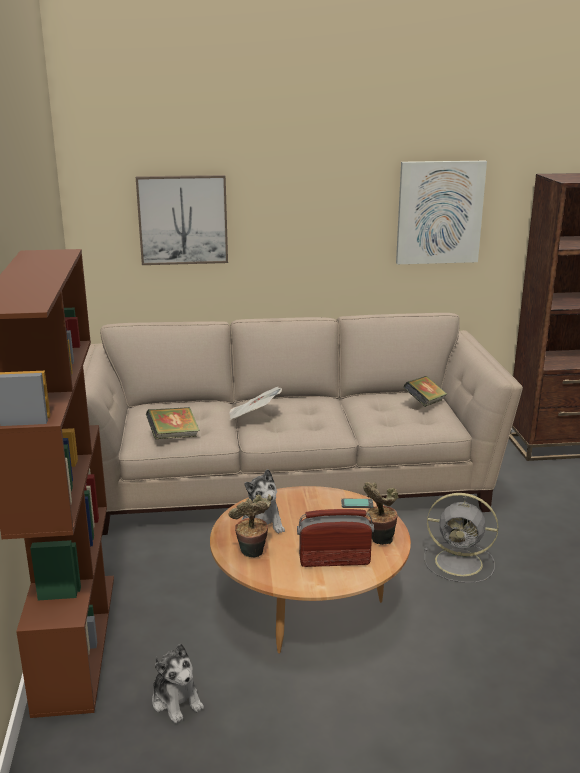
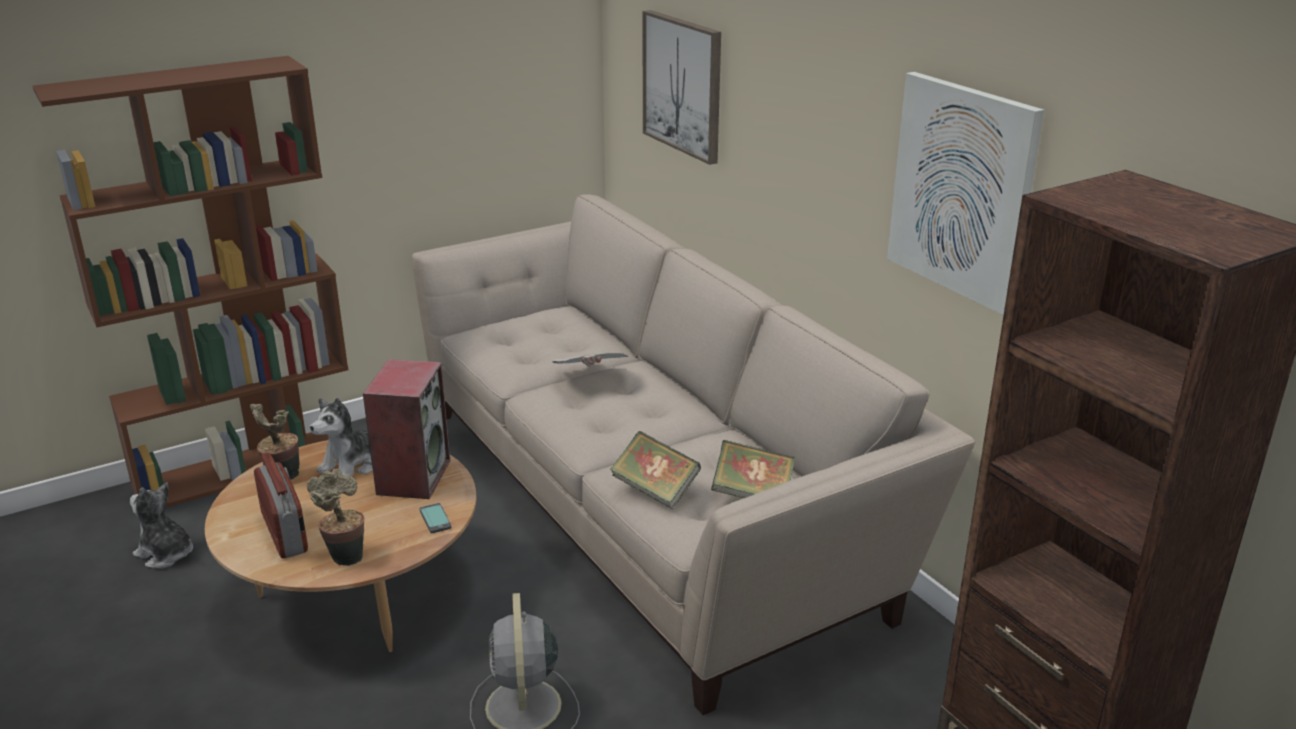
camera: 65 degrees right, 5 degrees up
book [146,407,200,439] -> book moved to [610,431,701,510]
plush toy [152,644,204,723] -> plush toy turned 90 degrees clockwise [130,482,193,569]
none -> speaker [363,359,450,499]

